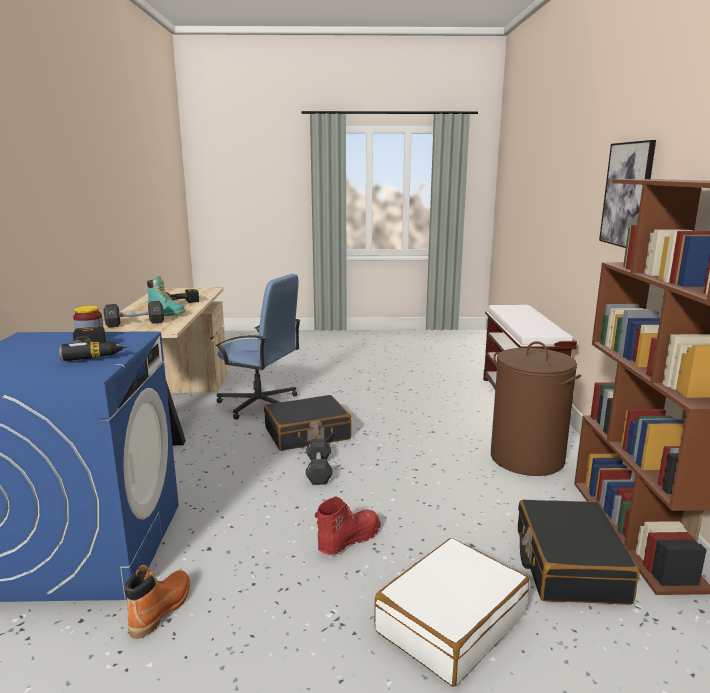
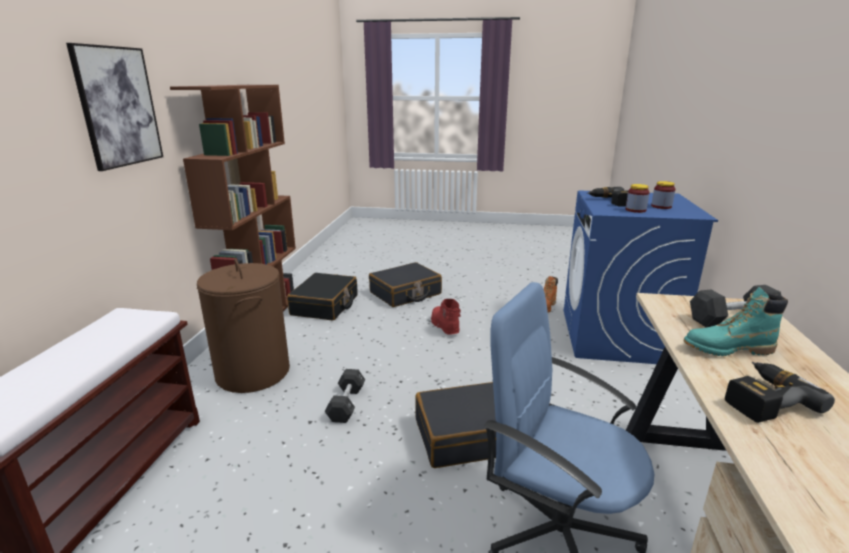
camera: 170 degrees left, 5 degrees up
turquoise boot [147,276,185,316] -> turquoise boot turned 45 degrees counterclockwise [684,287,788,356]
black dumbbell [306,439,333,485] -> black dumbbell moved to [325,369,365,423]
red boot [315,496,381,555] -> red boot turned 105 degrees clockwise [431,299,461,335]
white suitcase [374,538,529,686] -> black suitcase [369,262,442,307]
none -> jar [651,181,675,209]

